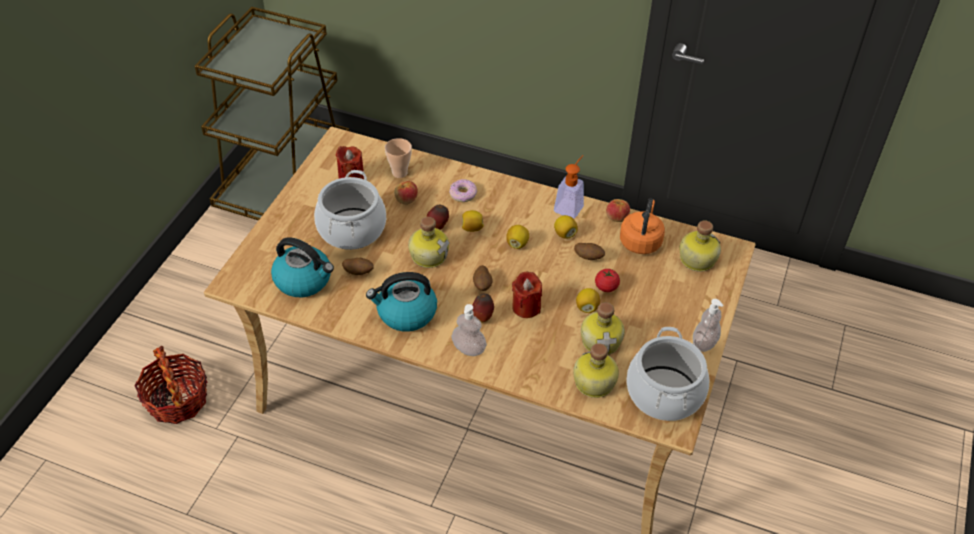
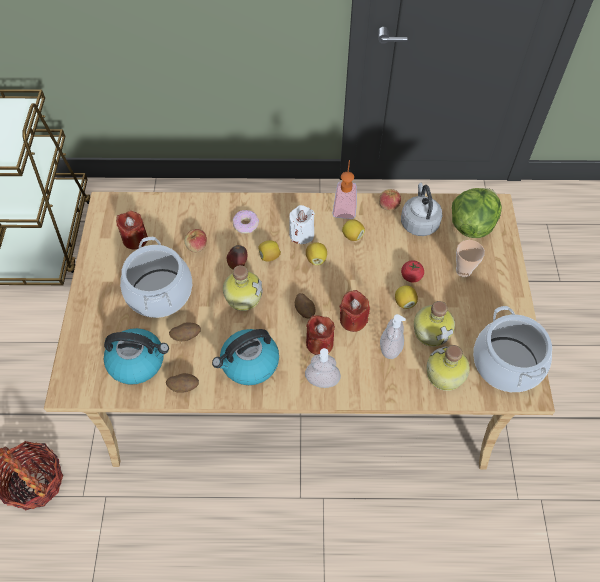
camera: 20 degrees left, 10 degrees up
cup [385,138,412,178] -> cup moved to [456,240,485,277]
apple [472,294,494,323] -> red candle [306,315,335,355]
potato [574,243,605,260] -> potato moved to [166,373,199,393]
orange kettle [620,198,665,254] -> grey kettle [401,183,442,236]
bottle [680,221,721,272] -> lettuce [452,188,502,238]
soap dispenser [693,299,723,352] -> soap dispenser moved to [380,314,406,359]
none -> white candle [289,205,315,244]

